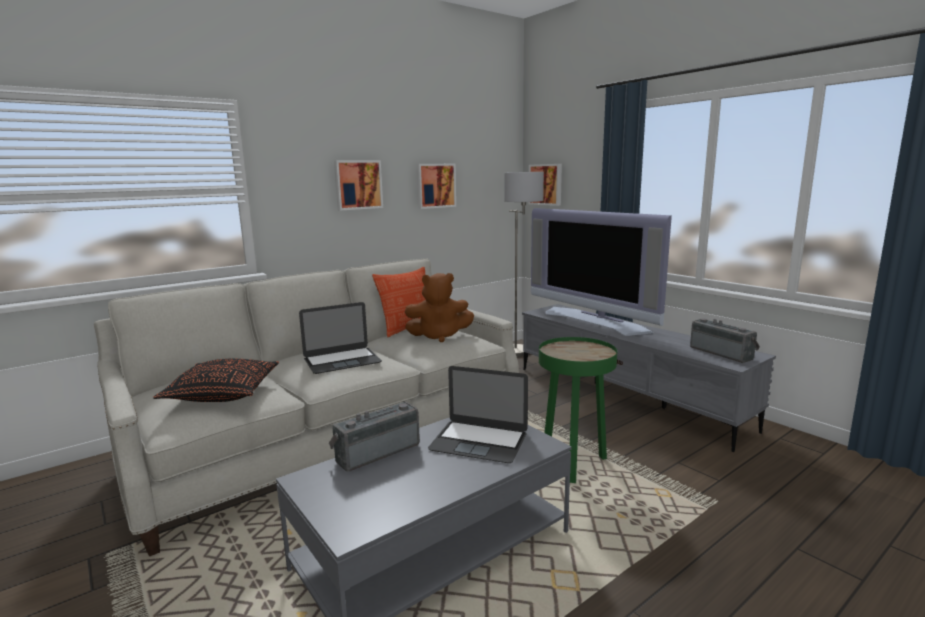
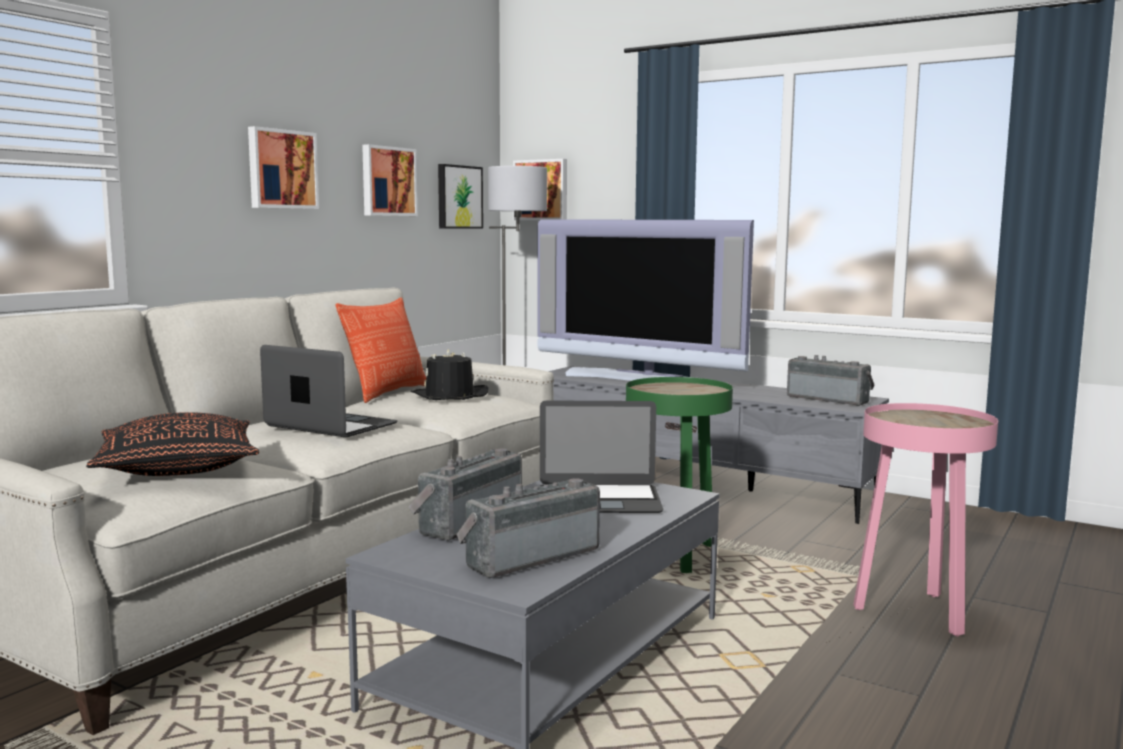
camera: 20 degrees left, 5 degrees down
laptop [299,302,382,374] -> laptop turned 105 degrees counterclockwise [260,345,398,437]
brown plush toy [405,273,474,342] -> black hat [410,349,488,400]
none -> picture [438,164,483,229]
none -> radio [456,478,600,578]
none -> pink side table [853,403,998,637]

